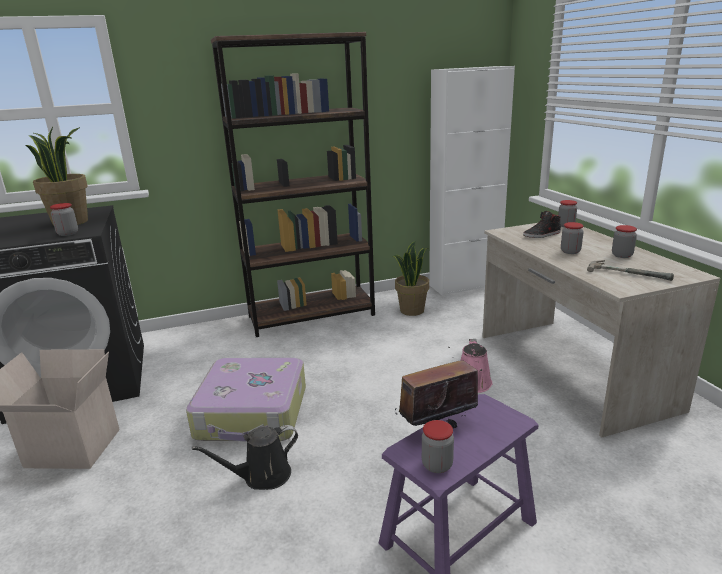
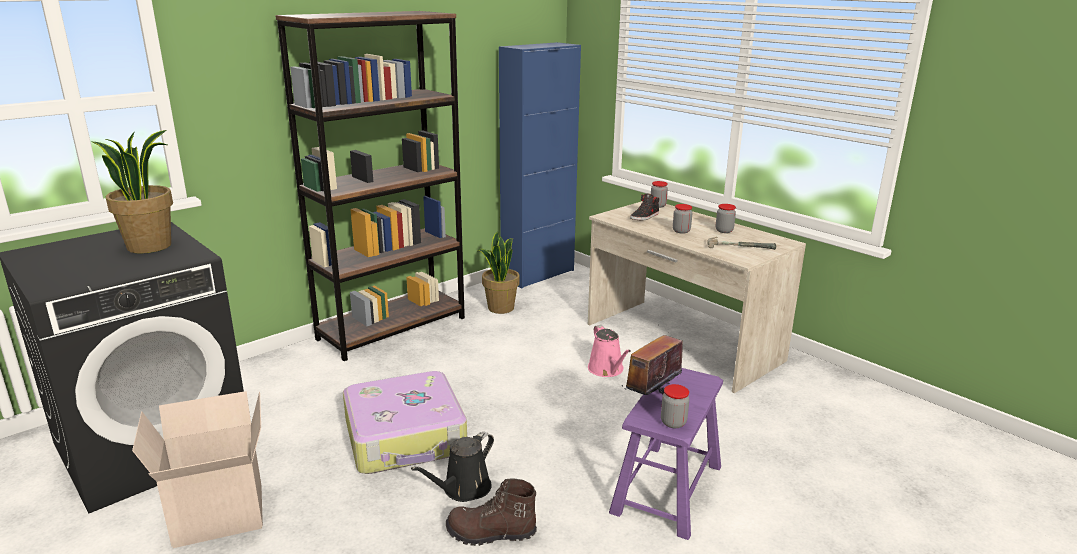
camera: 25 degrees left, 0 degrees up
jar [50,203,78,236] -> none
white cabinet [429,66,515,296] -> blue cabinet [499,42,581,288]
none -> brown boot [446,479,537,546]

